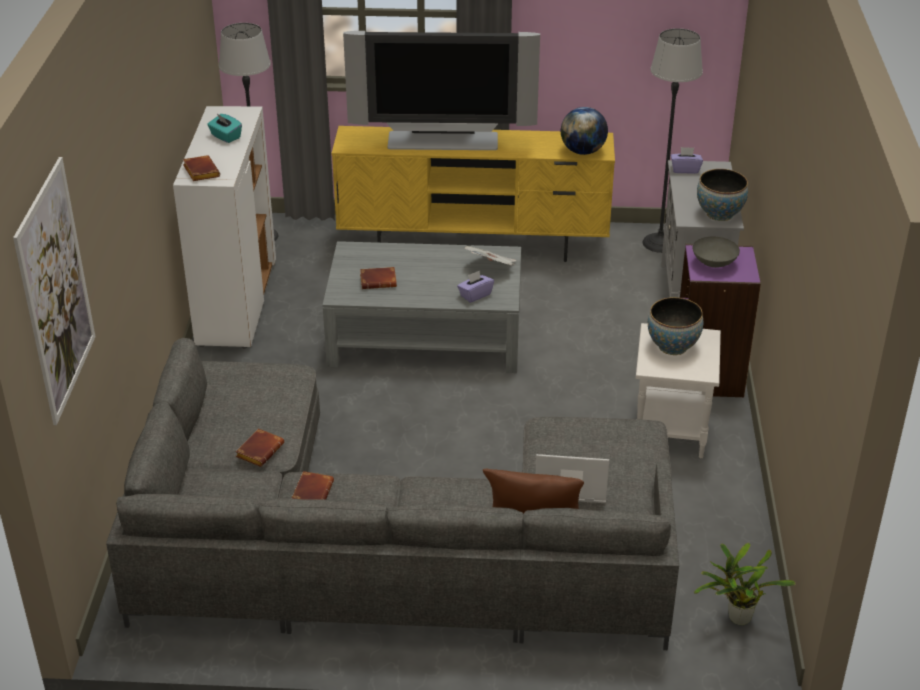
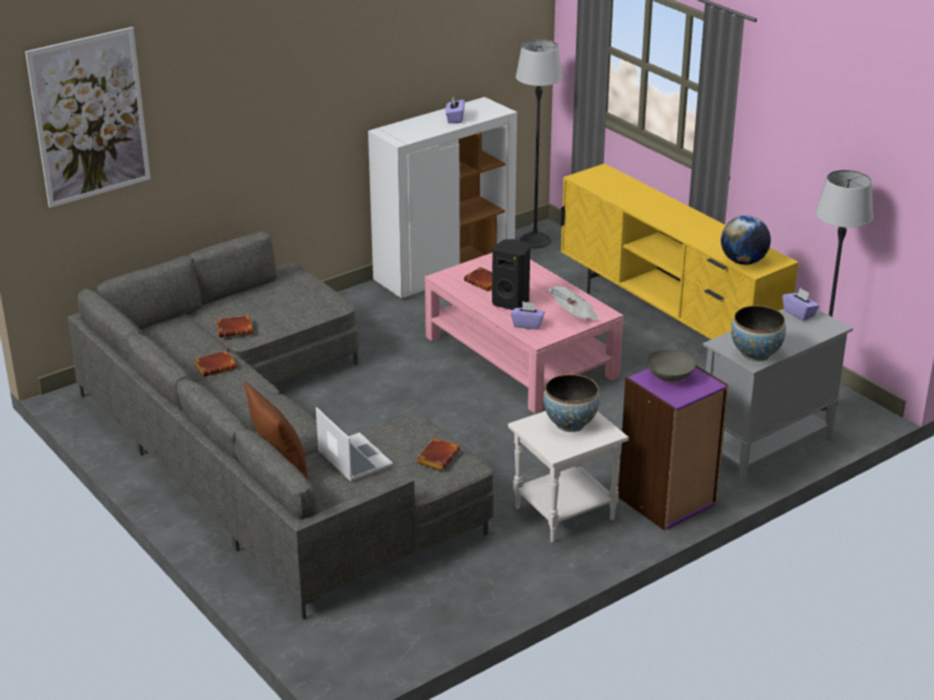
camera: 50 degrees right, 5 degrees down
brown book [183,155,220,181] -> brown book moved to [417,438,460,471]
turquoise tissue box [207,114,242,143] -> purple tissue box [445,97,465,123]
grey coffee table [323,241,521,373] -> pink coffee table [425,253,623,414]
television [343,31,540,150] -> none
potted plant [694,543,796,625] -> none
none -> black speaker [492,239,530,310]

